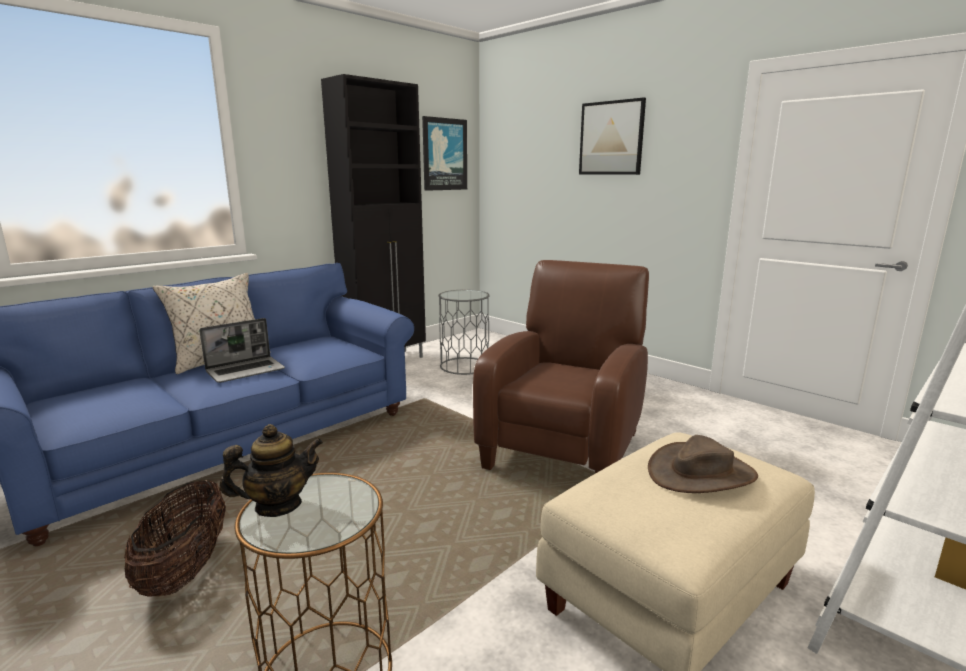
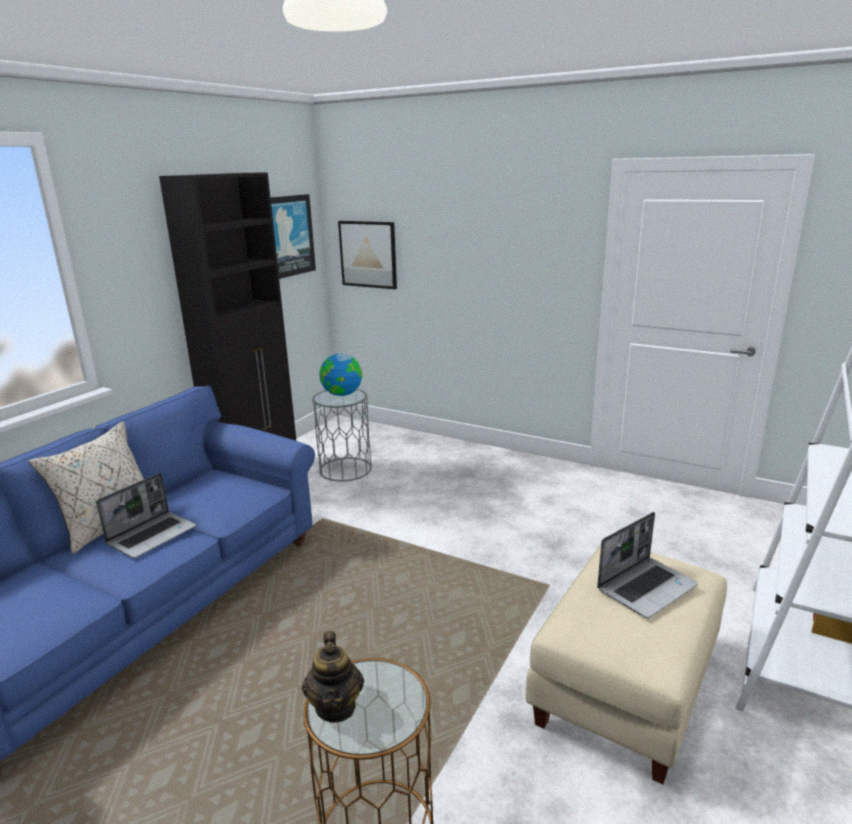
camera: 15 degrees left, 5 degrees up
basket [124,480,226,596] -> none
teapot [220,424,323,517] -> teapot turned 120 degrees clockwise [302,631,364,723]
brown armchair [473,260,649,474] -> none
picture [579,97,646,175] -> picture moved to [338,221,397,289]
brown hat [648,435,758,493] -> laptop [597,512,698,618]
none -> globe [319,353,362,396]

